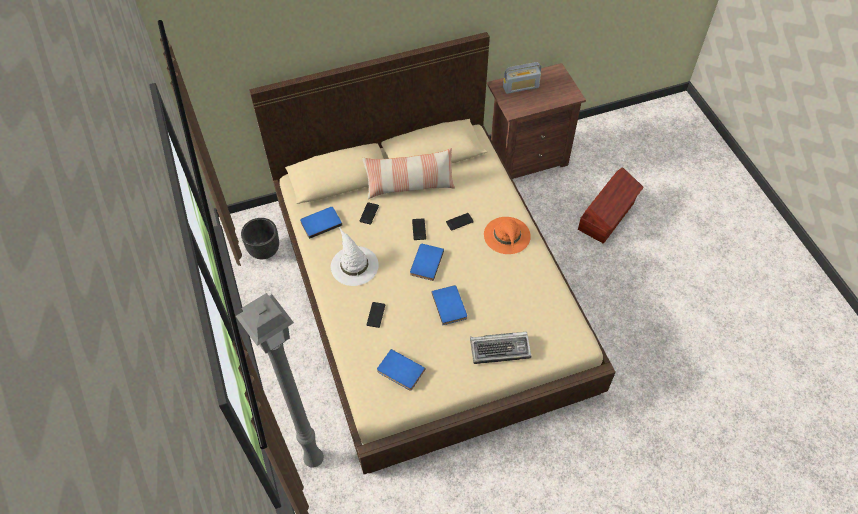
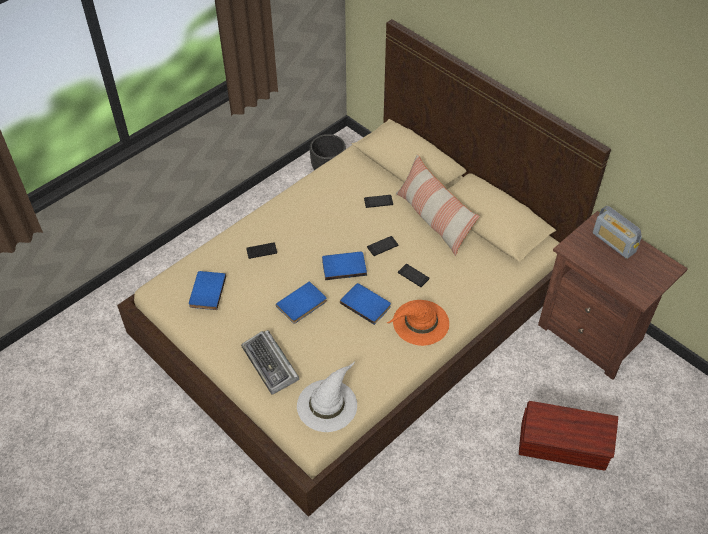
camera: 65 degrees right, 5 degrees down
grey floor lamp [236,293,324,468] -> none
blue book [300,207,342,239] -> blue book moved to [340,283,391,325]
white hat [331,227,379,286] -> white hat moved to [297,362,357,432]

